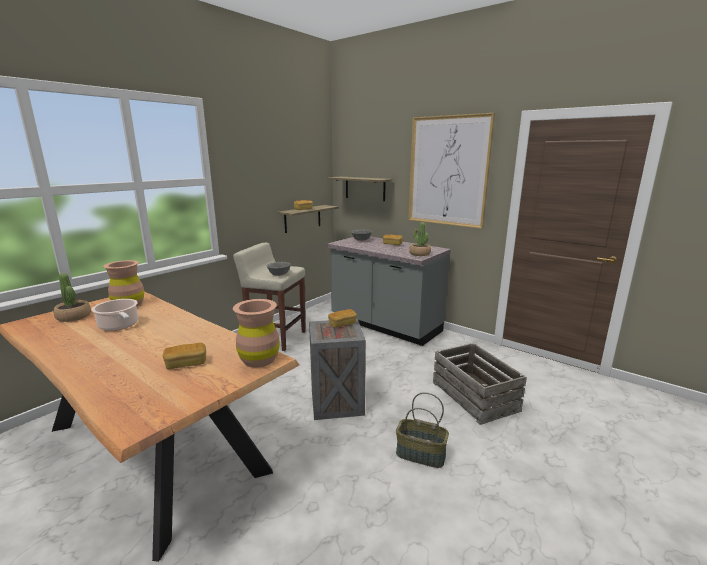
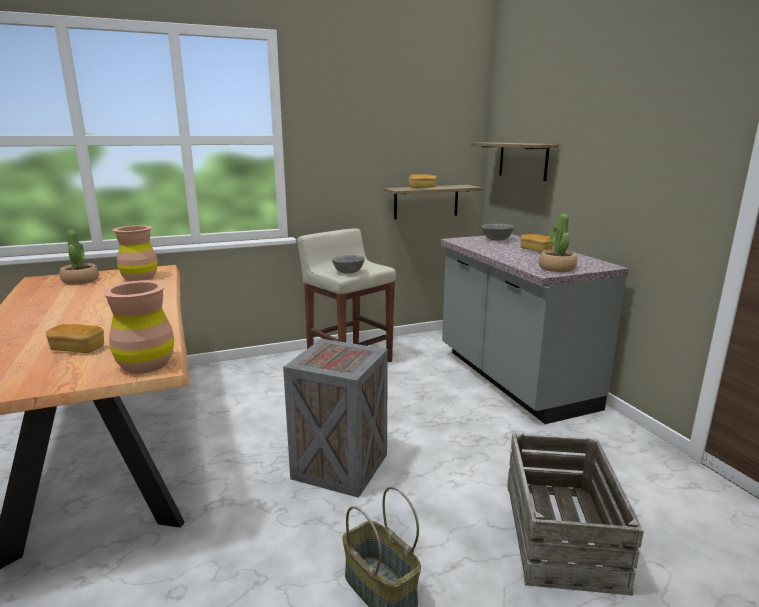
camera: 30 degrees right, 0 degrees up
cooking pot [92,299,138,331] -> none
bread [328,309,357,328] -> none
picture [408,113,495,229] -> none

